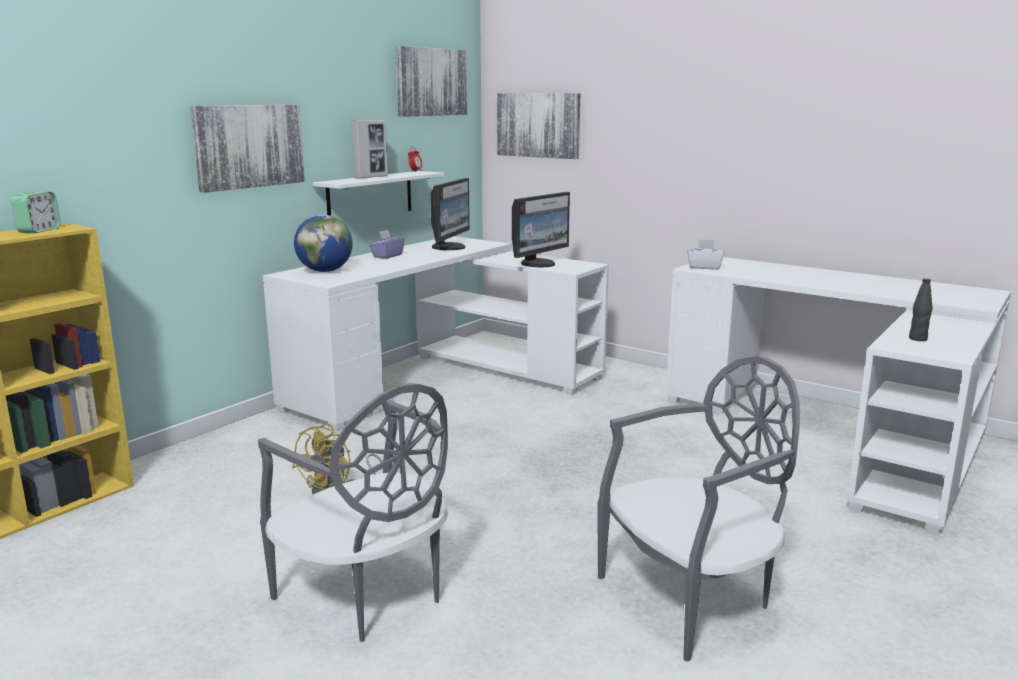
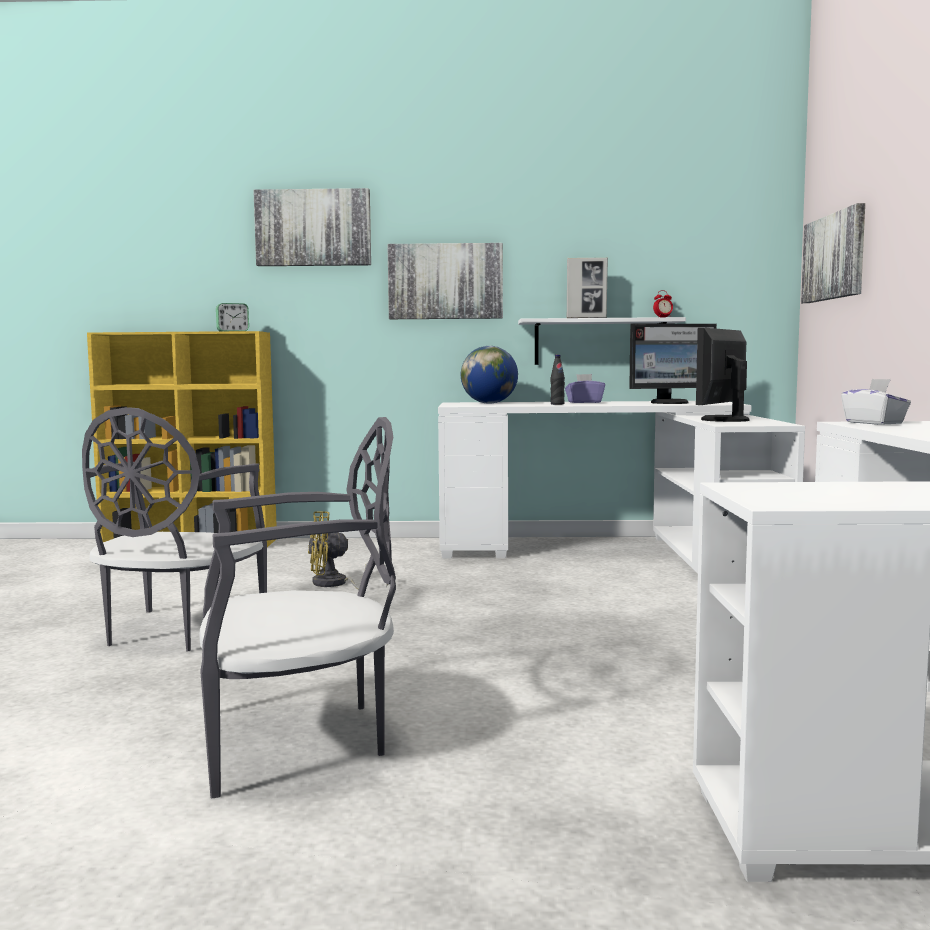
camera: 55 degrees right, 10 degrees down
picture [396,46,467,117] -> picture moved to [253,188,371,266]
monitor [512,192,570,267] -> monitor turned 120 degrees clockwise [696,328,750,422]
grey chair [597,355,800,661] -> grey chair turned 45 degrees counterclockwise [199,417,396,798]
black bottle [909,278,933,341] -> black bottle moved to [551,355,565,405]

